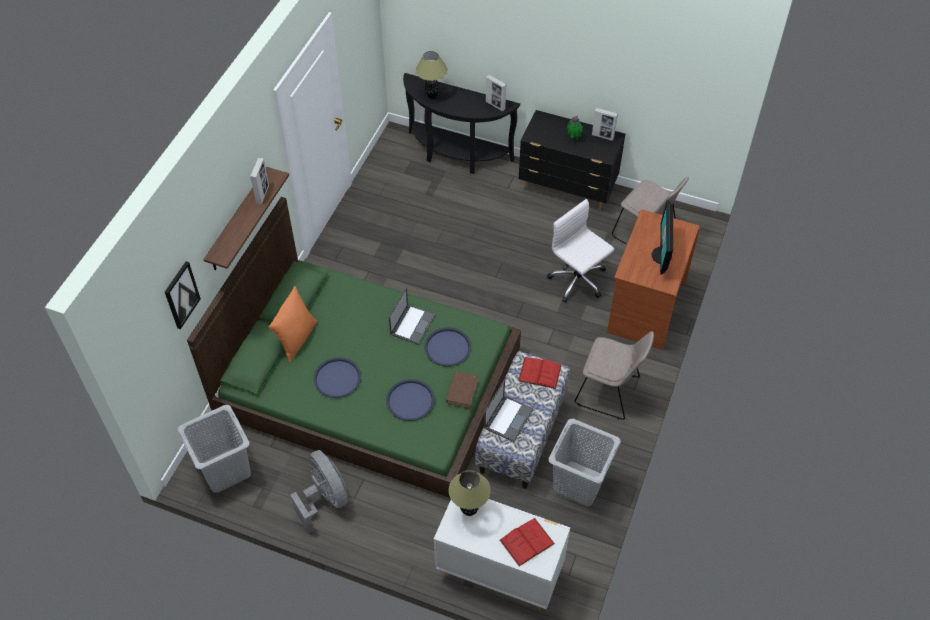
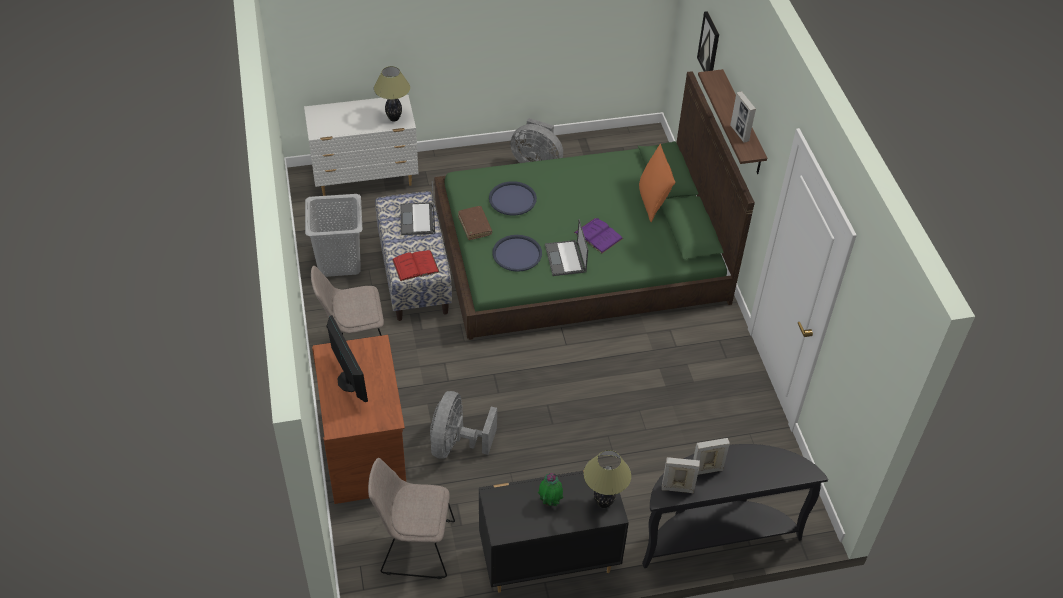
camera: 145 degrees right, 5 degrees down
grey laundry basket [178,405,251,493] -> none
blue tray [313,357,361,398] -> none
table lamp [415,51,447,99] -> table lamp moved to [584,450,631,508]
red book [500,518,555,567] -> none
white office chair [547,199,614,303] -> grey fan [430,391,497,459]
picture frame [592,108,618,141] -> picture frame moved to [693,438,730,475]
none -> purple book [574,218,623,253]

